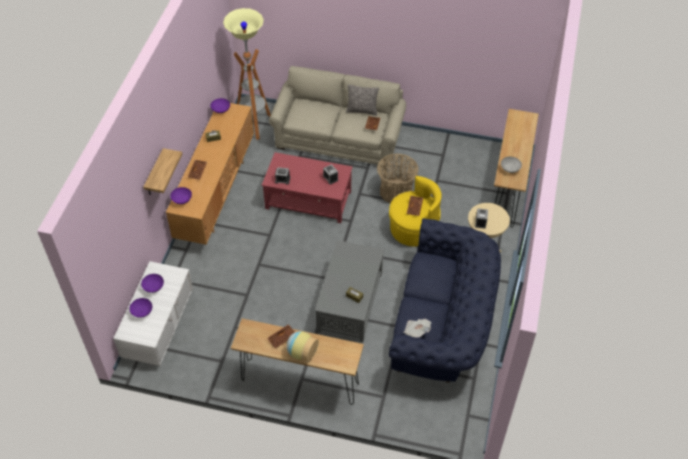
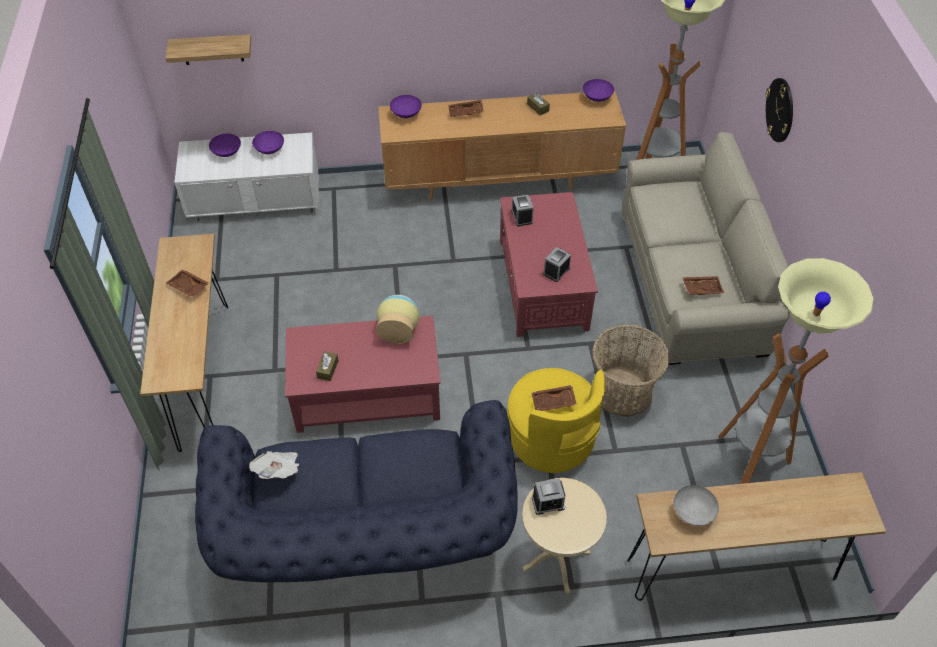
camera: 70 degrees right, 0 degrees up
shelf [143,148,182,195] -> shelf moved to [165,34,251,65]
vase [287,331,319,362] -> vase moved to [376,295,419,344]
grey coffee table [315,240,384,342] -> red coffee table [285,316,441,433]
pillow [346,84,379,116] -> none
none -> floor lamp [718,258,874,484]
none -> wall clock [766,78,793,142]

